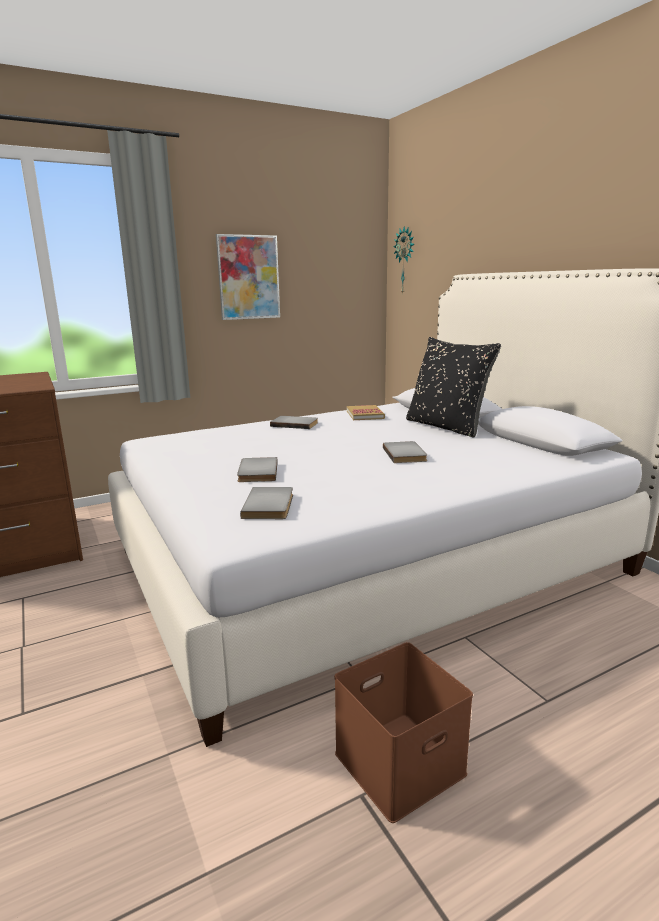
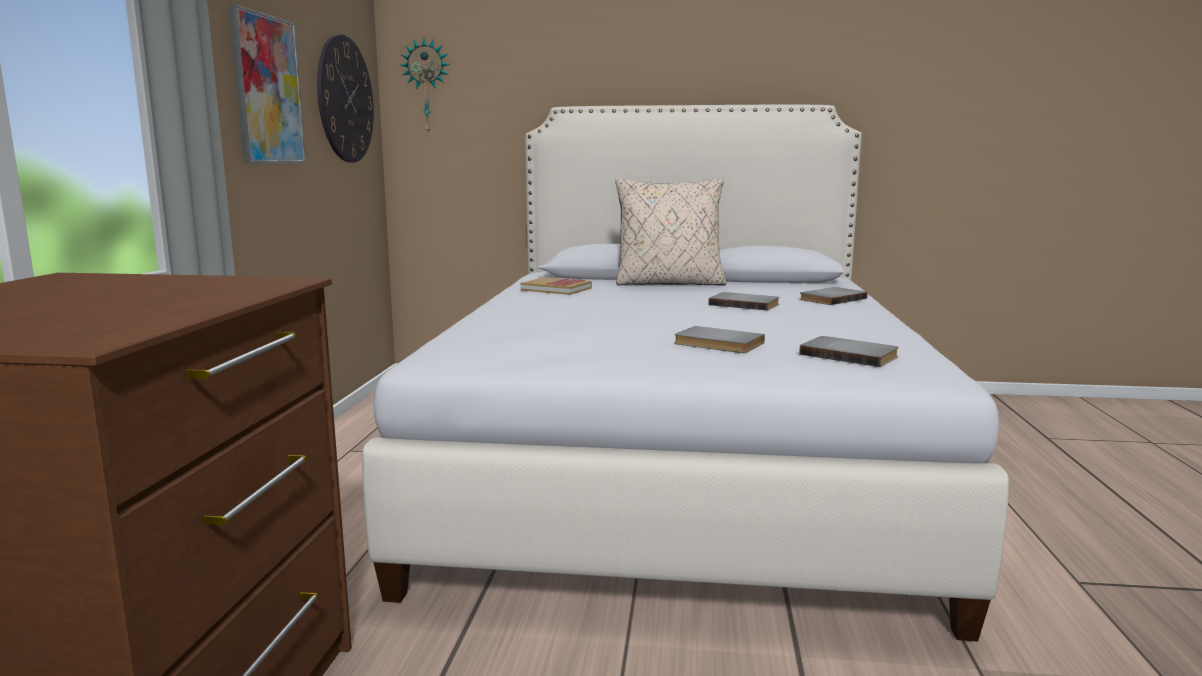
camera: 55 degrees left, 5 degrees down
grey book [270,416,318,429] -> grey book moved to [800,287,868,305]
brown storage box [334,642,473,823] -> none
black pillow [406,337,501,438] -> beige pillow [615,178,726,286]
none -> wall clock [317,34,374,163]

